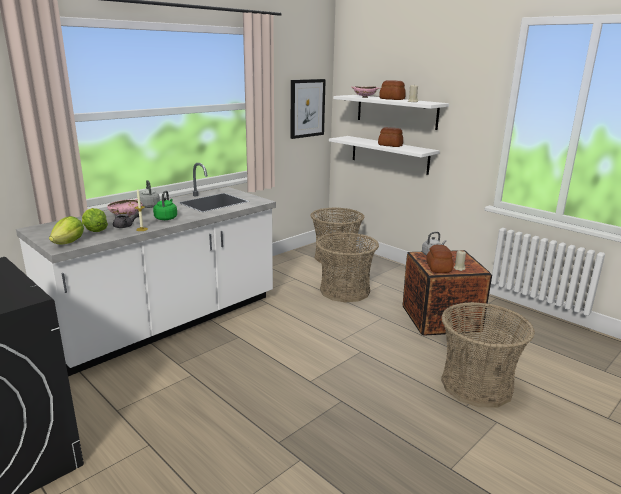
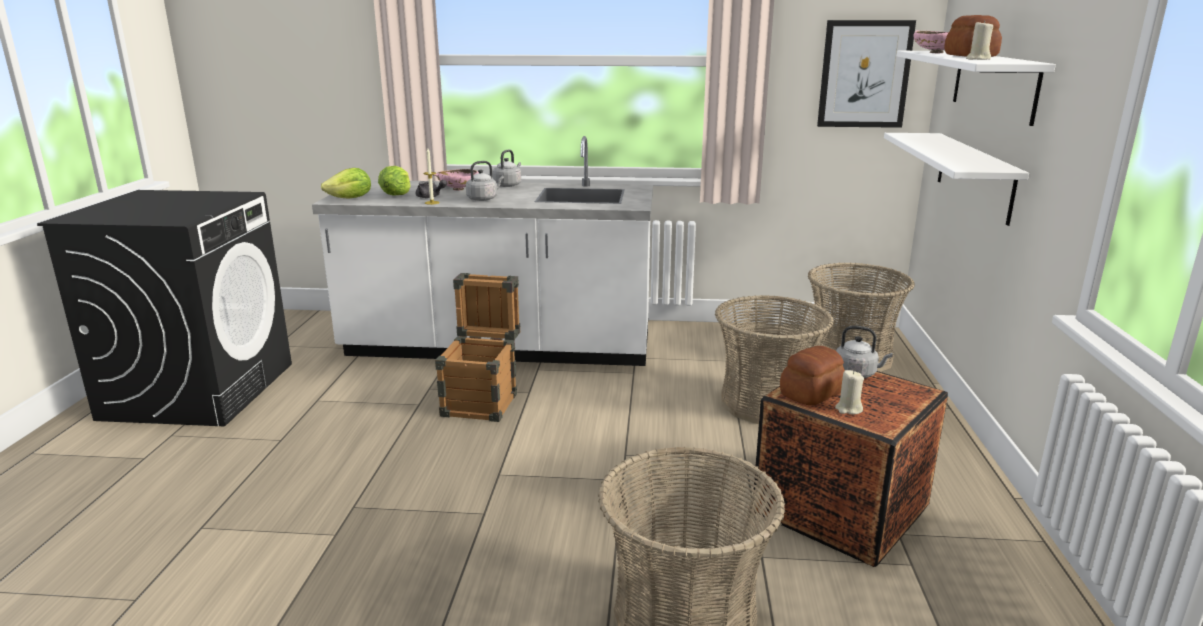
camera: 50 degrees right, 0 degrees up
green kettle [153,191,177,220] -> grey kettle [466,161,504,201]
bread [378,127,403,147] -> none
none -> crate [435,273,521,422]

